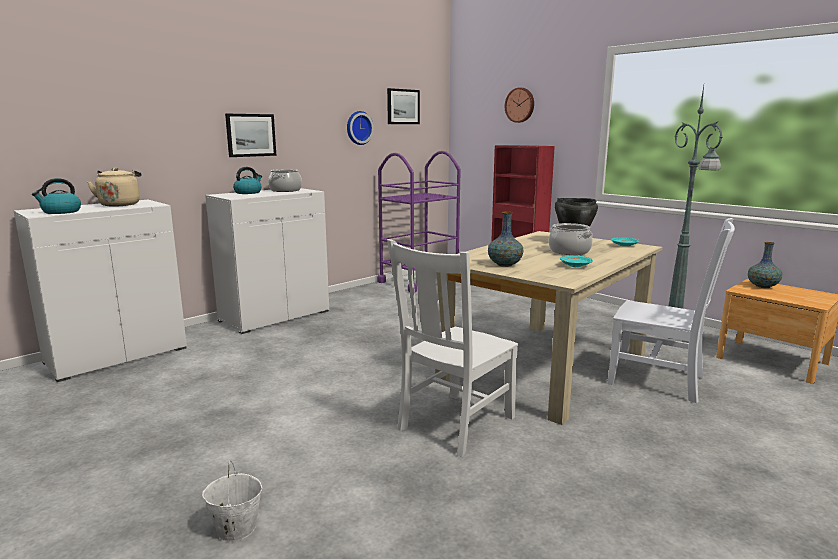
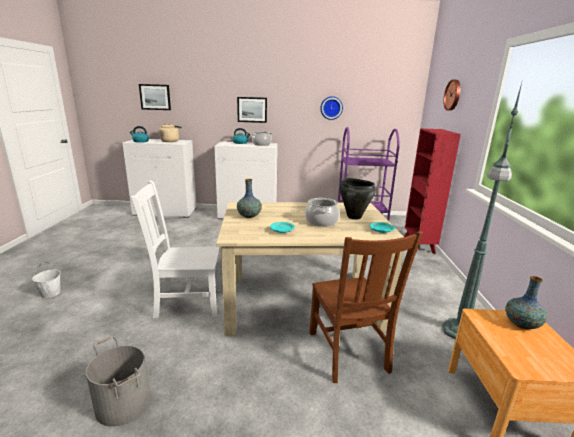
camera: 45 degrees right, 5 degrees up
picture [387,88,420,124] -> picture moved to [139,84,171,110]
white chair [608,218,735,403] -> brown chair [309,231,423,383]
none -> grey bucket [86,336,150,427]

